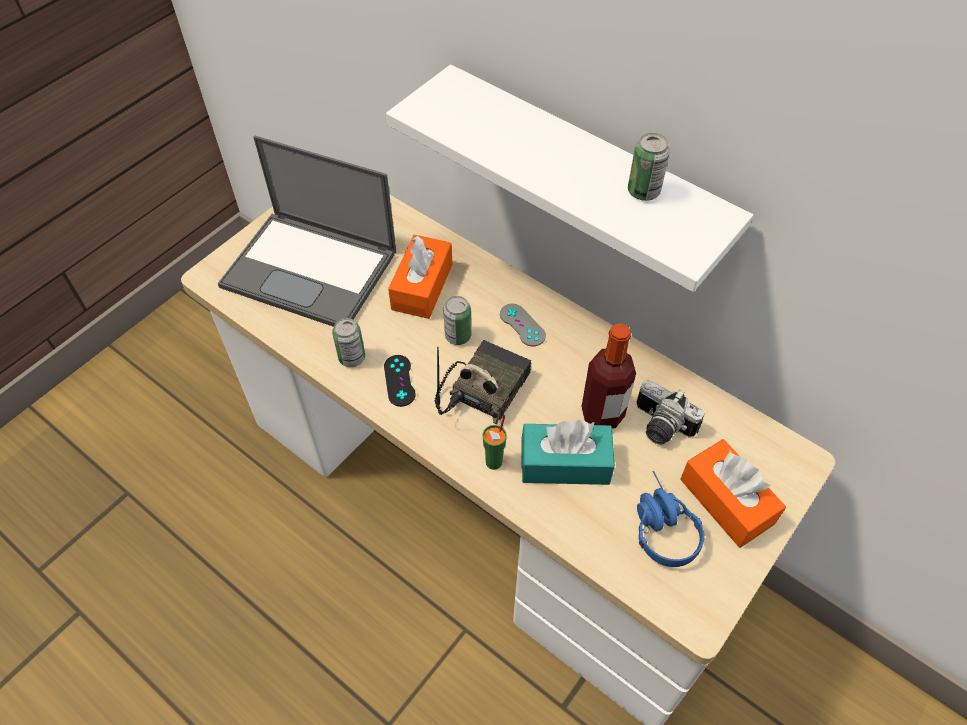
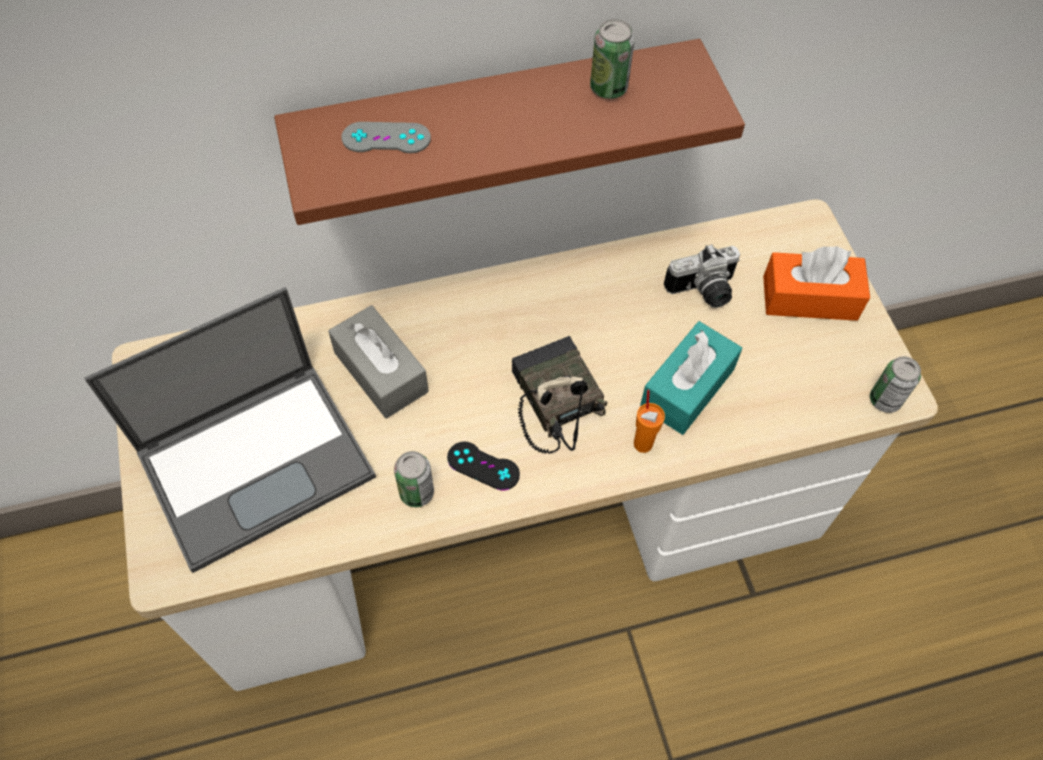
camera: 55 degrees left, 5 degrees up
white shelf [386,64,753,292] -> brown shelf [274,39,745,225]
orange tissue box [388,235,452,319] -> grey tissue box [328,305,429,418]
can [443,296,471,345] -> can moved to [870,356,921,413]
green cup [482,415,507,470] -> orange cup [634,389,665,453]
grey game controller [500,304,546,346] -> grey game controller moved to [342,122,431,153]
bottle [581,323,636,429] -> none
blue headphones [637,471,704,567] -> none

